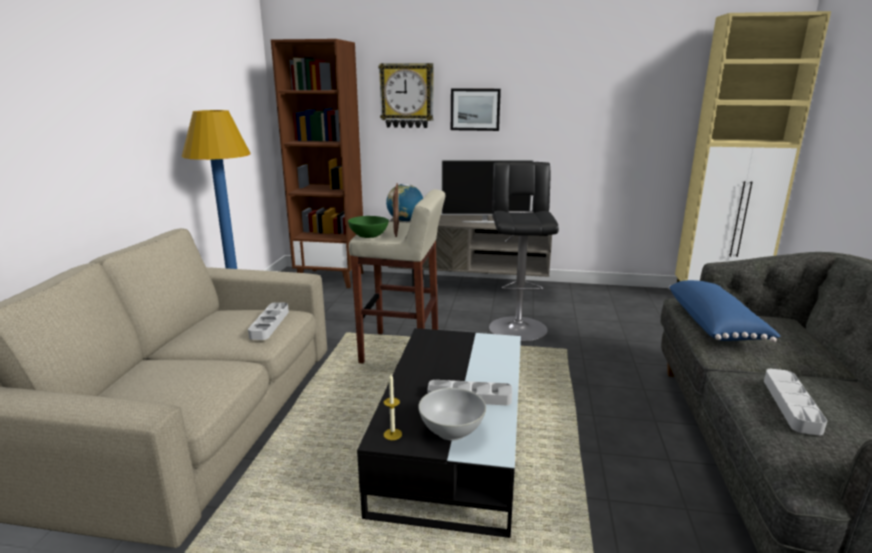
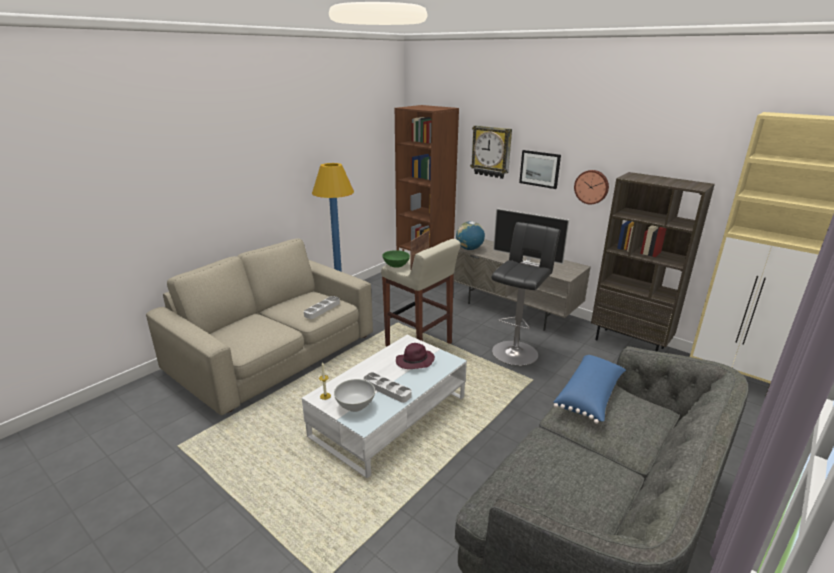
camera: 30 degrees right, 5 degrees up
black coffee table [357,328,521,538] -> white coffee table [302,335,467,478]
grey tray [764,369,827,435] -> none
none -> purple hat [396,343,435,369]
none -> wall clock [574,170,609,205]
none -> brown bookcase [591,172,715,352]

